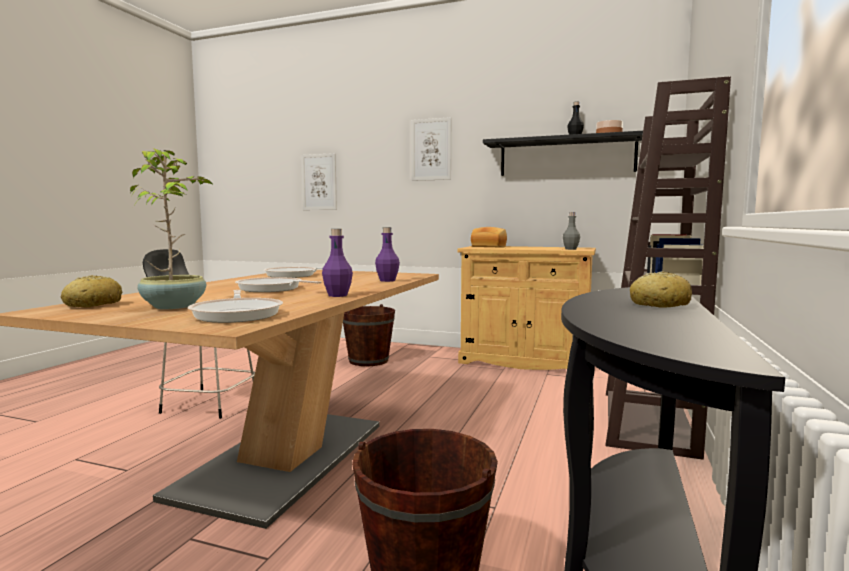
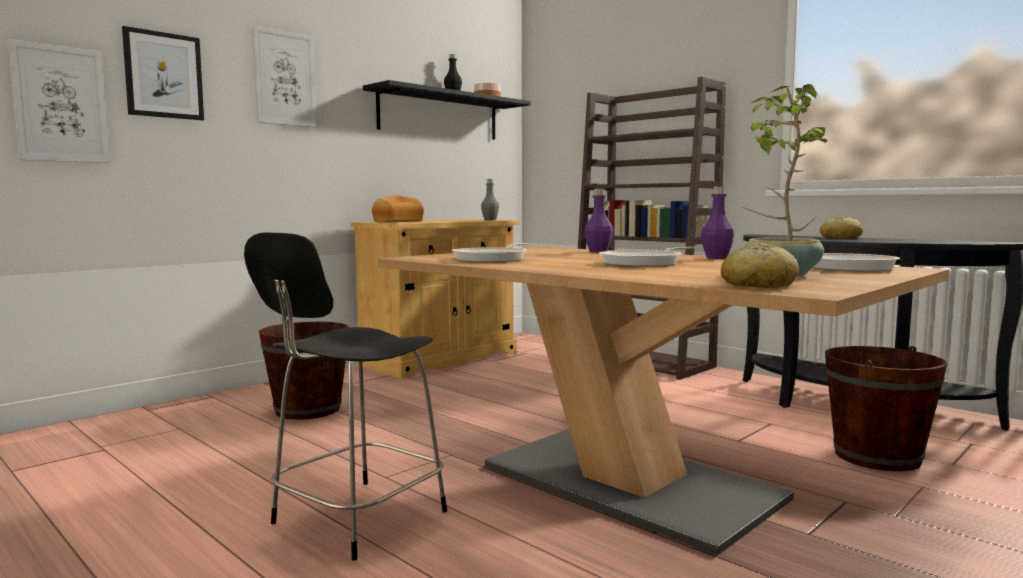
camera: 65 degrees left, 0 degrees up
none -> picture [122,26,204,120]

